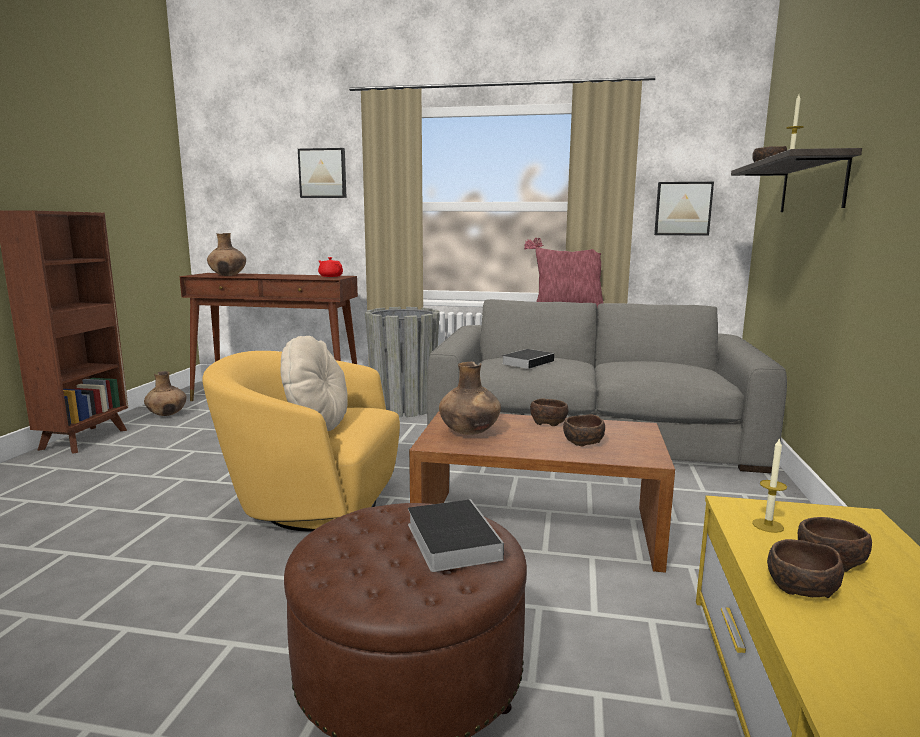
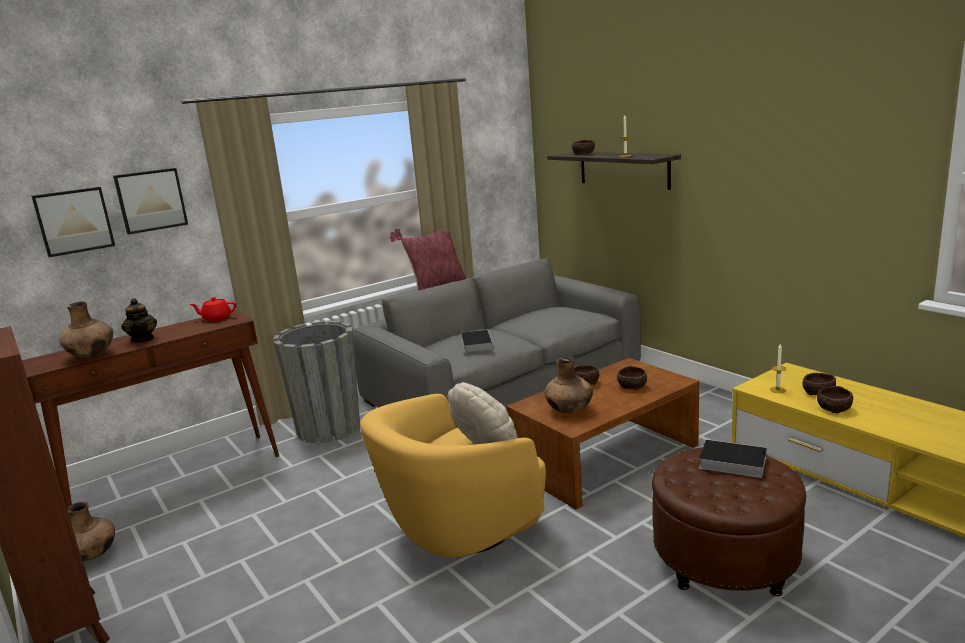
camera: 45 degrees left, 5 degrees up
picture [654,182,714,236] -> picture moved to [31,187,115,257]
none -> teapot [121,298,157,342]

